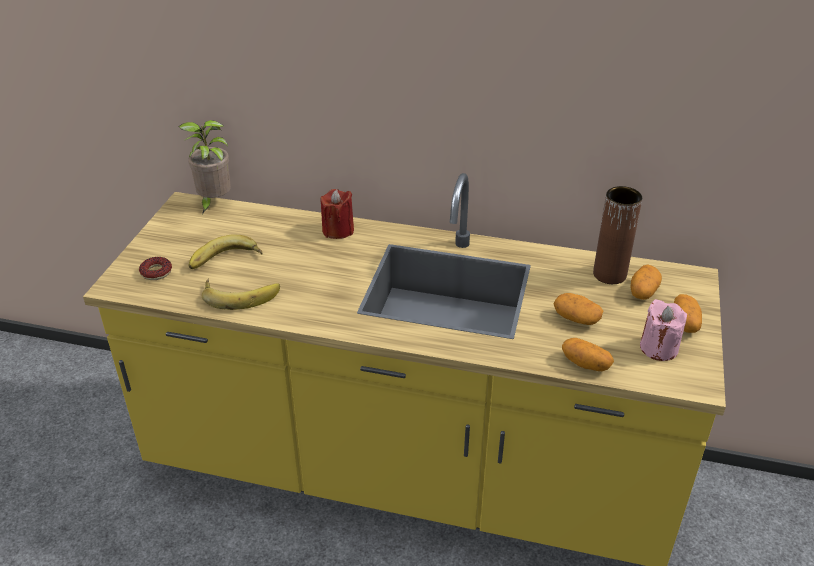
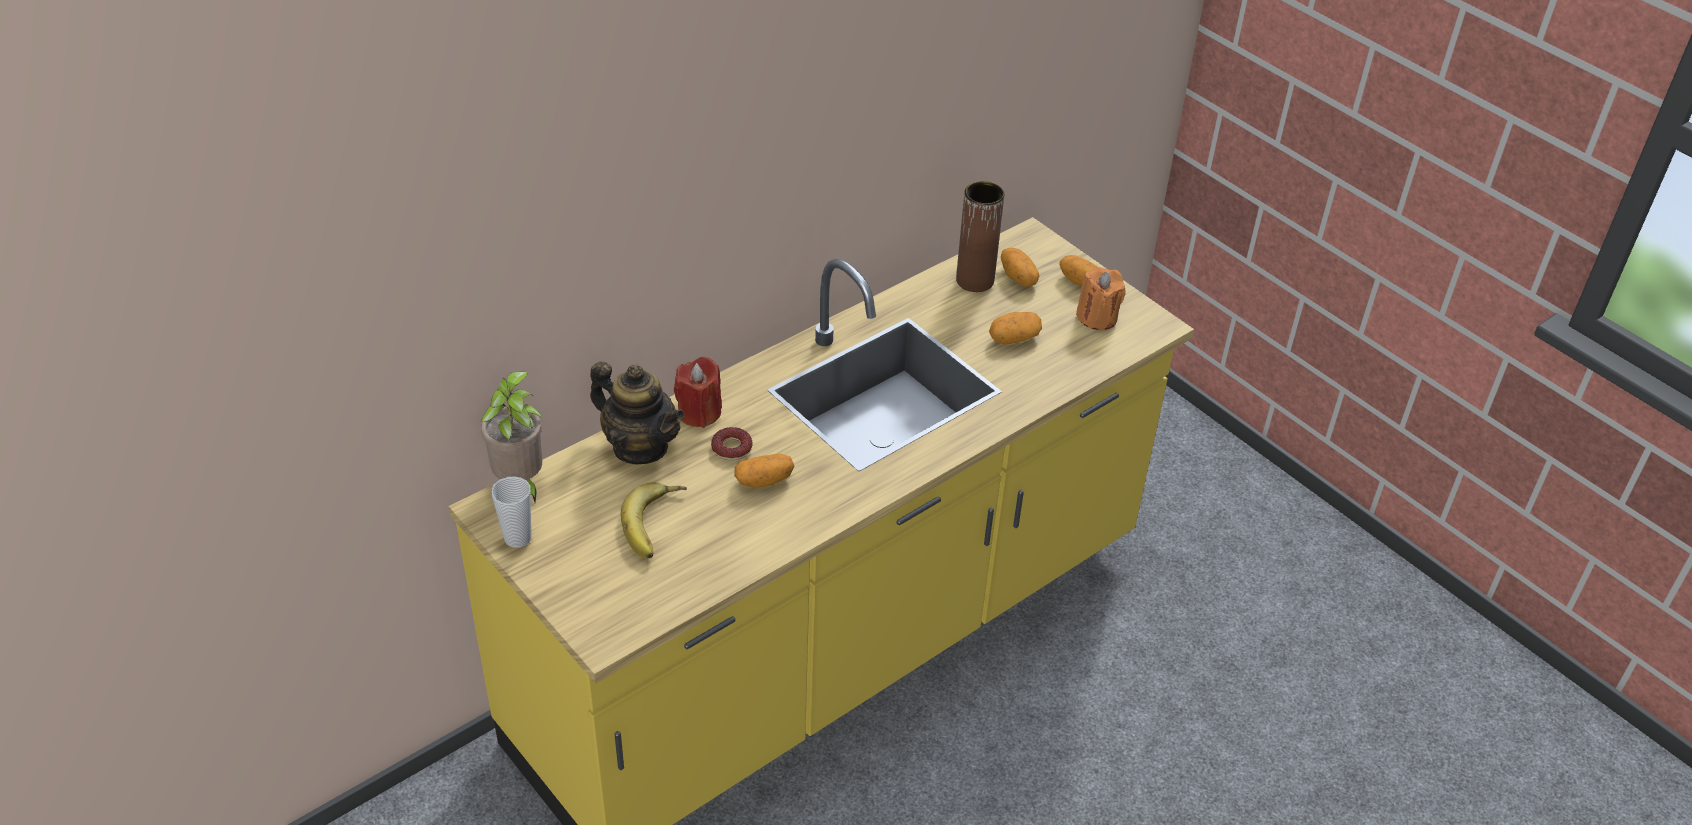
camera: 55 degrees left, 5 degrees up
donut [139,257,172,280] -> donut moved to [711,427,753,461]
banana [202,278,280,310] -> none
potato [562,338,614,371] -> potato moved to [734,454,795,487]
pink candle [640,299,687,361] -> orange candle [1076,267,1126,330]
none -> cup [491,476,531,548]
none -> teapot [590,361,685,464]

